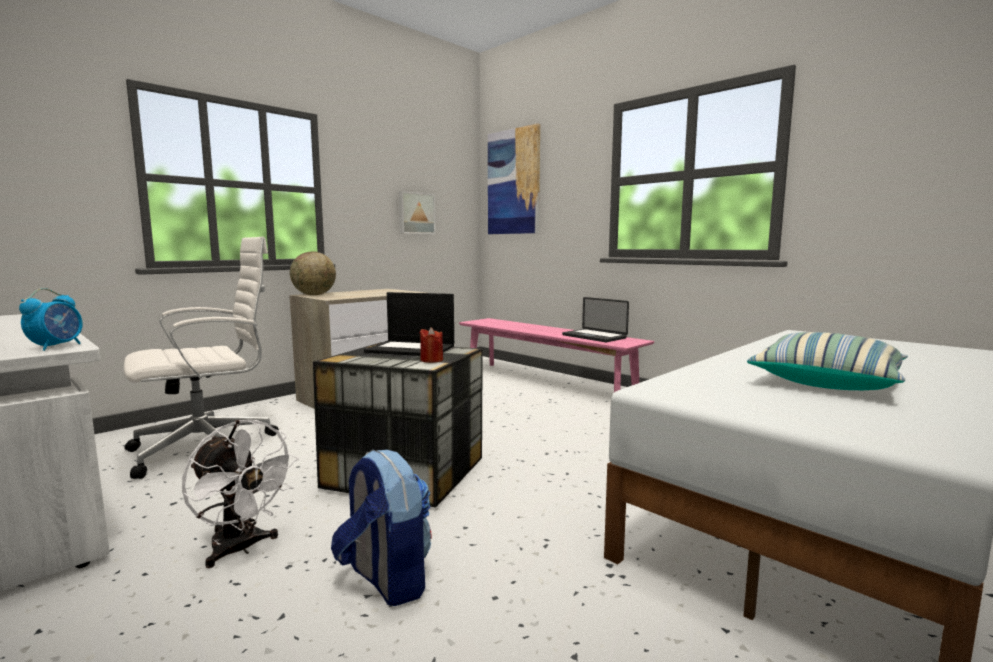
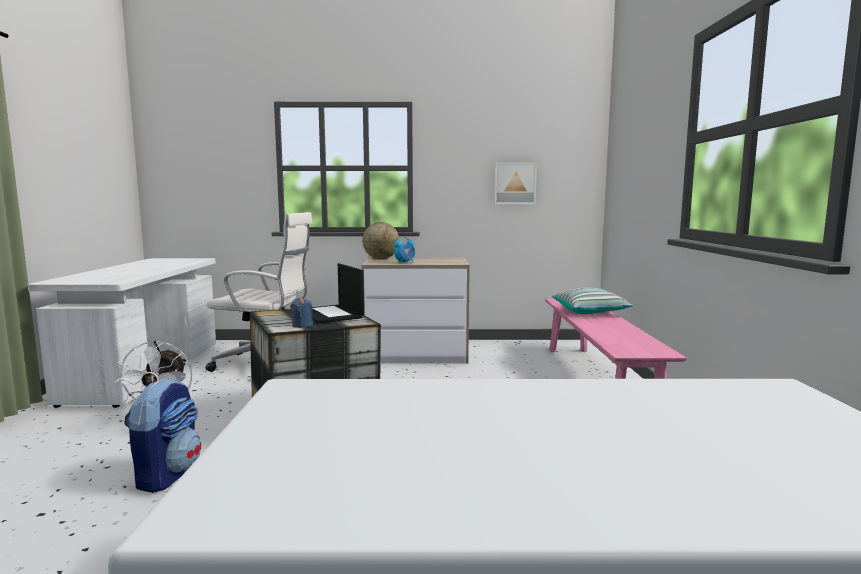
camera: 45 degrees right, 0 degrees up
alarm clock [19,288,83,351] -> alarm clock moved to [394,237,415,264]
red candle [420,327,443,363] -> blue candle [290,297,313,328]
picture [488,123,540,234] -> none
laptop [562,297,629,342] -> none
pillow [747,332,908,390] -> pillow moved to [552,287,633,314]

